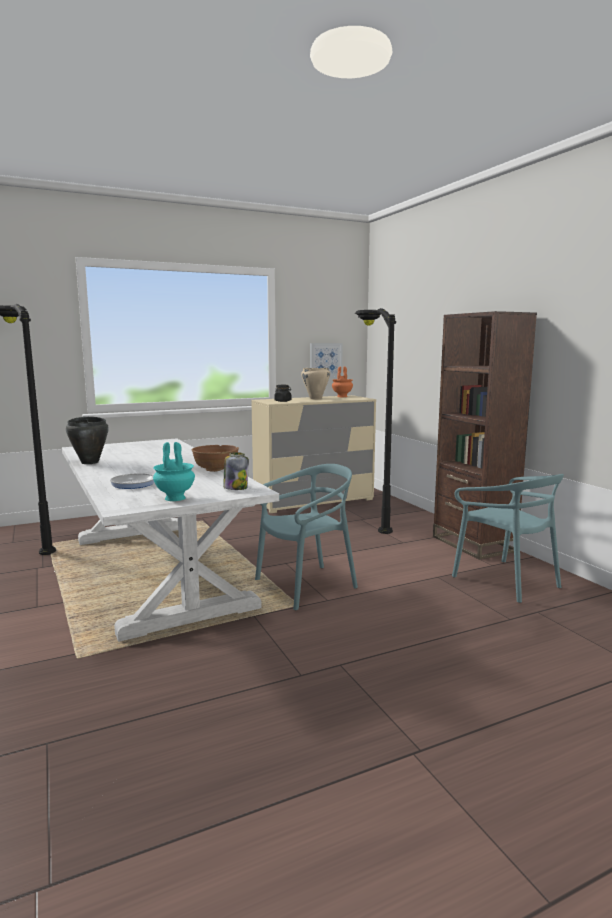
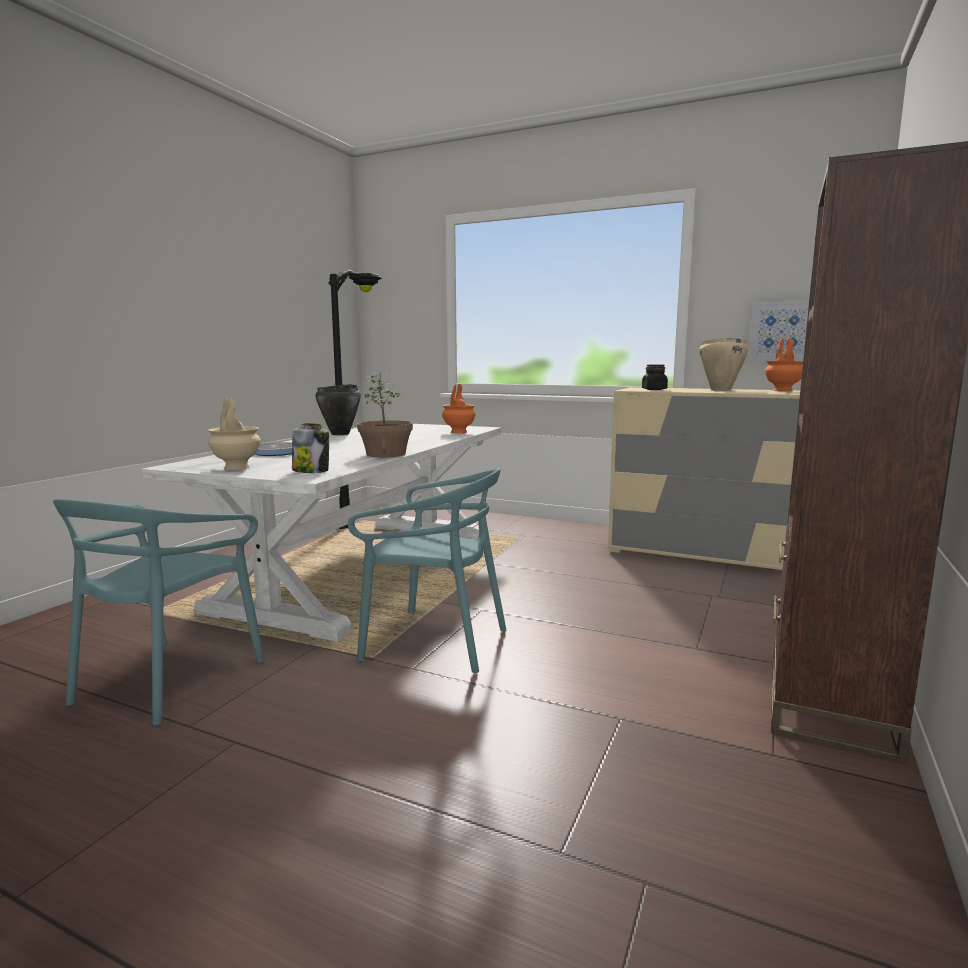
camera: 50 degrees right, 0 degrees up
turquoise vase [153,442,195,501] -> beige vase [208,398,261,470]
brown bowl [192,445,239,472] -> potted plant [357,372,413,457]
black floor lamp [355,308,396,534] -> none
turquoise chair [452,474,564,603] -> turquoise chair moved to [53,499,265,726]
none -> orange vase [442,384,476,433]

